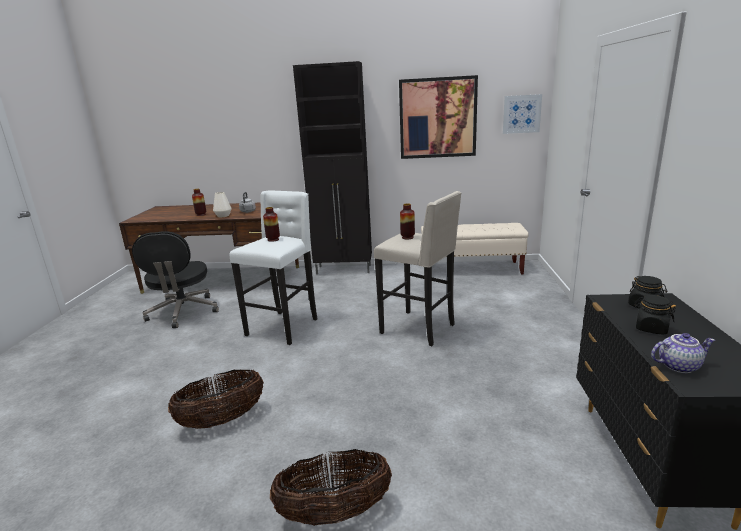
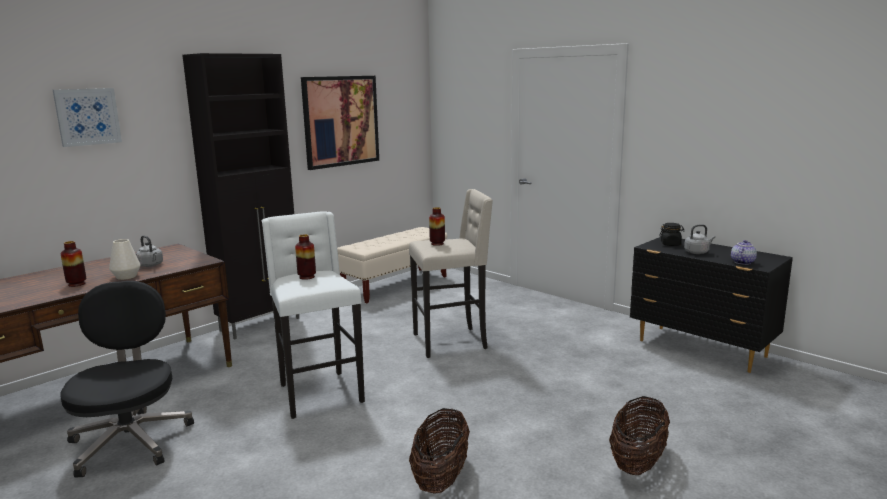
camera: 50 degrees left, 5 degrees down
black office chair [132,231,219,328] -> black office chair turned 135 degrees counterclockwise [60,281,194,478]
picture [503,94,542,134] -> picture moved to [53,88,122,147]
black jar [634,295,676,335] -> grey kettle [684,224,715,254]

